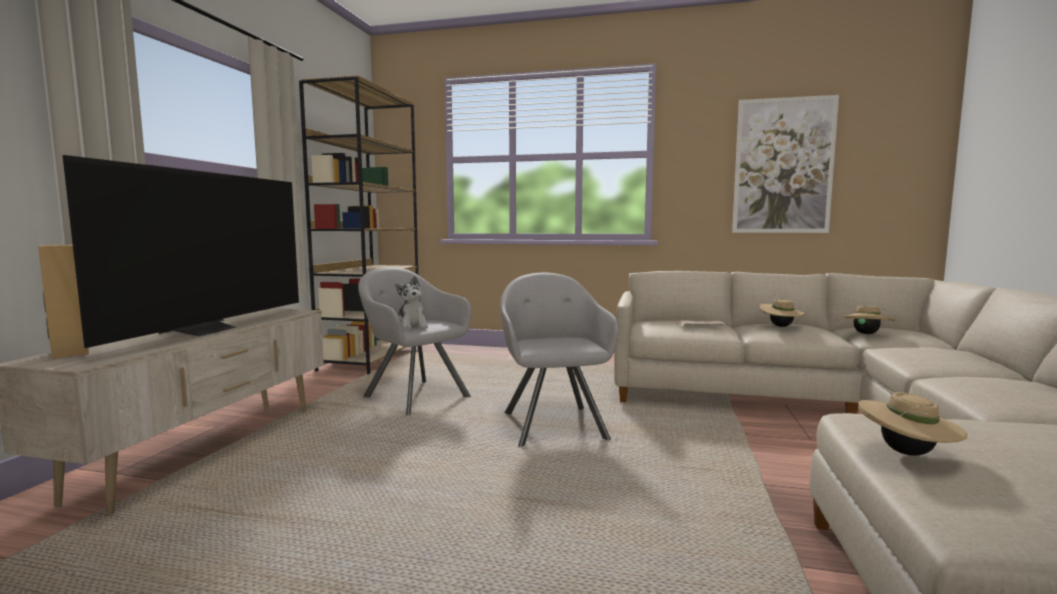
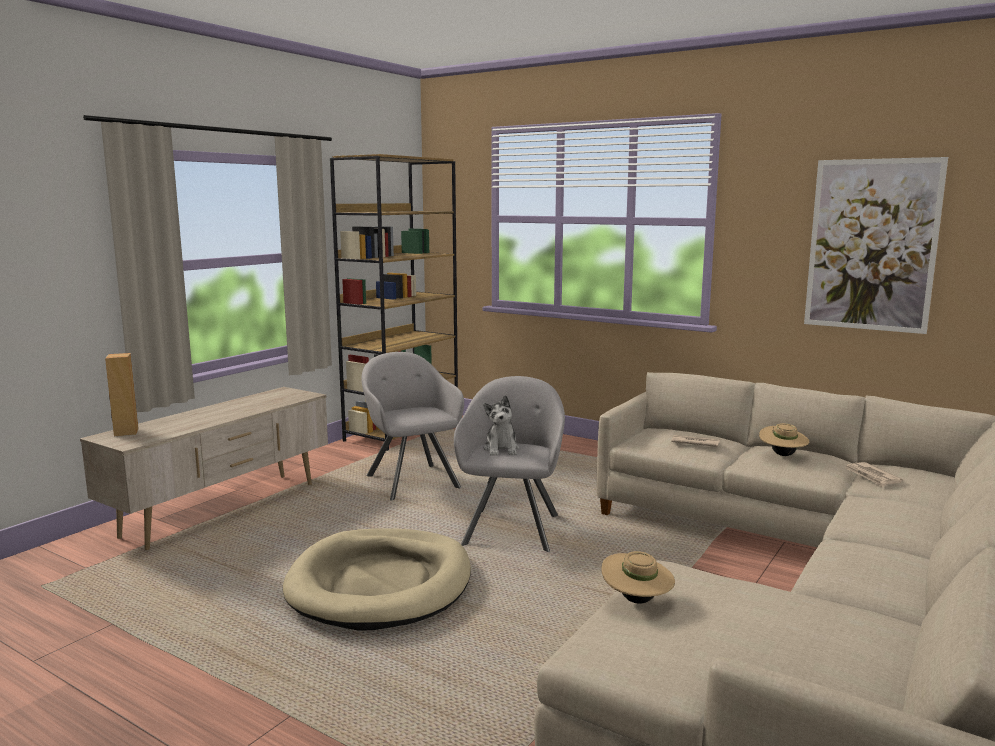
camera: 20 degrees right, 5 degrees up
television [63,155,299,348] -> none
plush toy [395,276,428,330] -> plush toy moved to [483,395,519,456]
beige hat [843,306,895,334] -> newspaper [845,462,903,487]
none -> beige dog bed [283,528,471,630]

